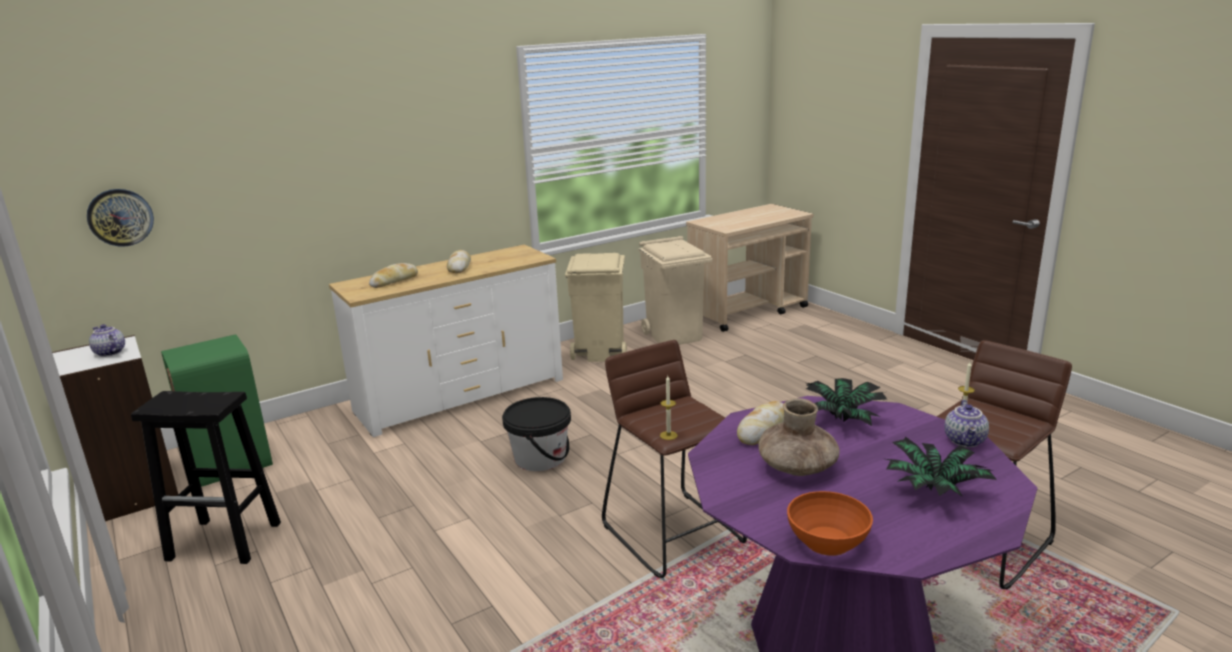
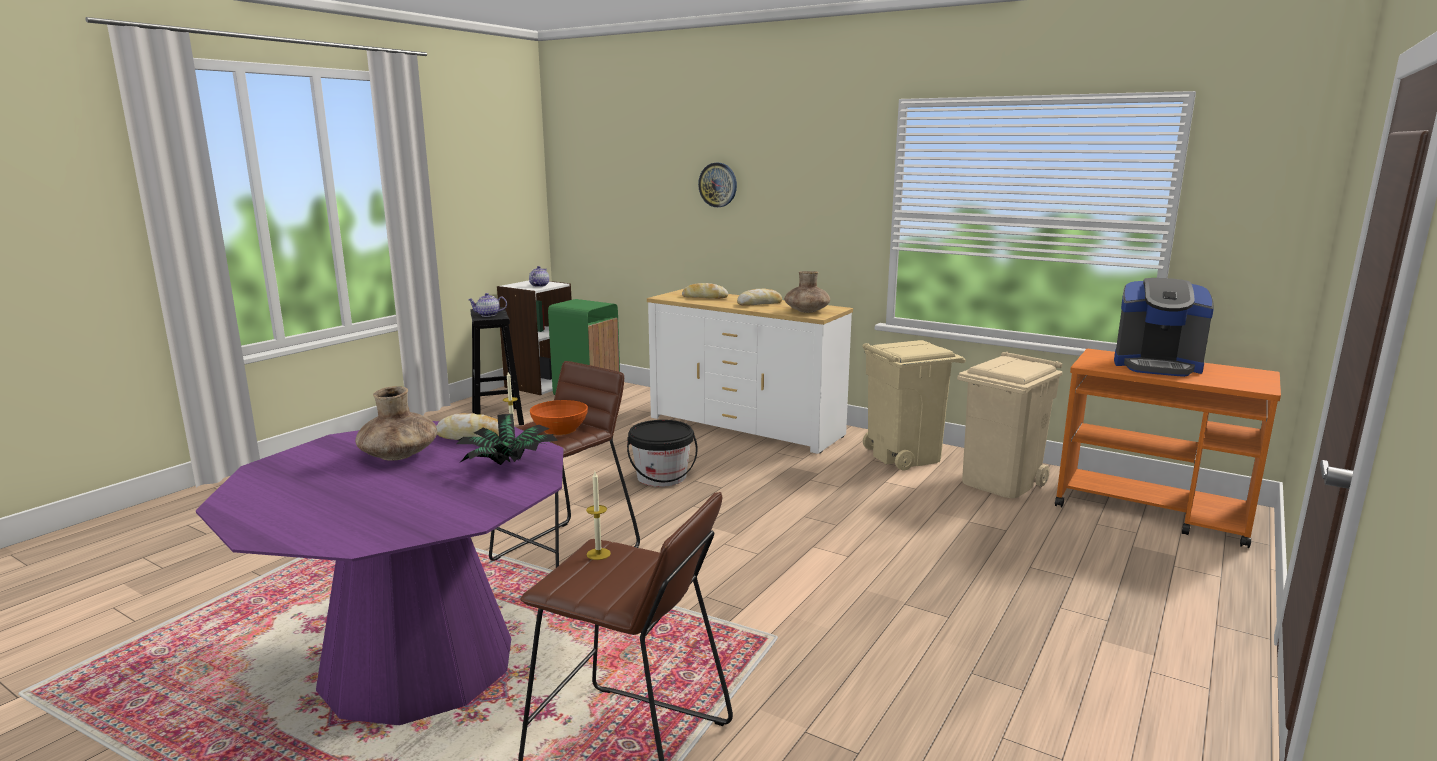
camera: 65 degrees right, 5 degrees down
wall clock [87,189,154,247] -> wall clock moved to [698,163,737,207]
beige cart [686,204,813,332] -> orange cart [1055,349,1281,548]
orange bowl [787,491,873,556] -> orange bowl moved to [530,400,588,435]
potted plant [886,437,997,497] -> none
teapot [944,400,989,447] -> teapot moved to [468,293,507,317]
none -> brown vase [784,271,830,313]
none -> coffee machine [1114,278,1214,377]

